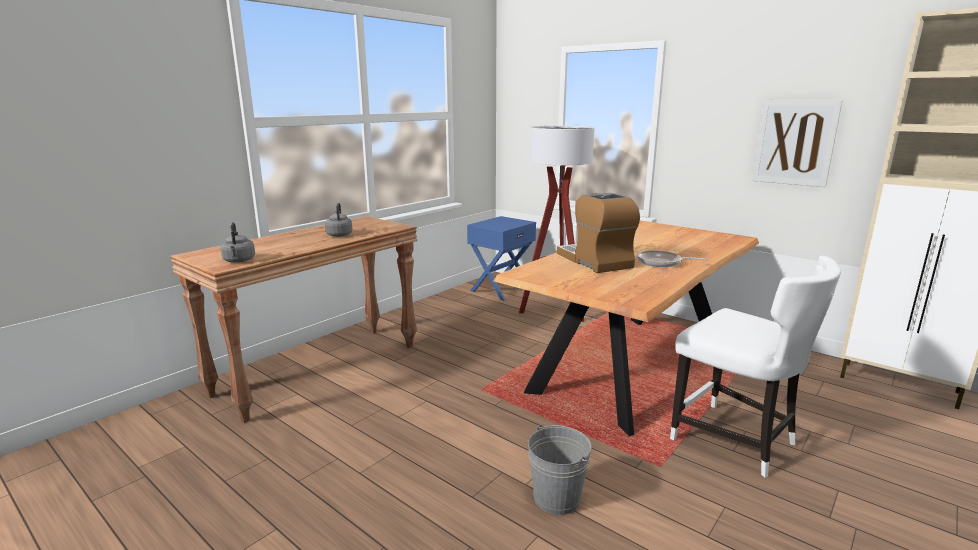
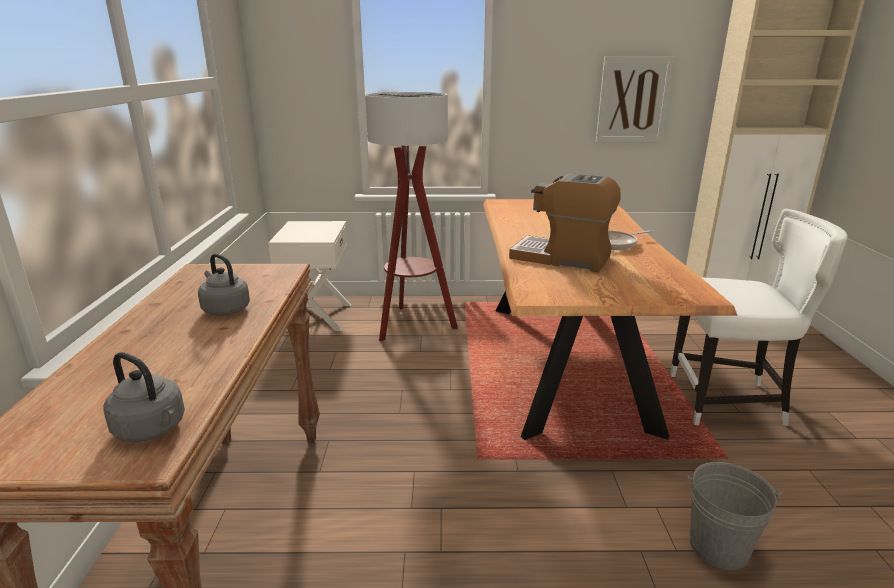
camera: 40 degrees left, 5 degrees up
blue nightstand [467,216,536,301] -> white nightstand [268,221,351,331]

